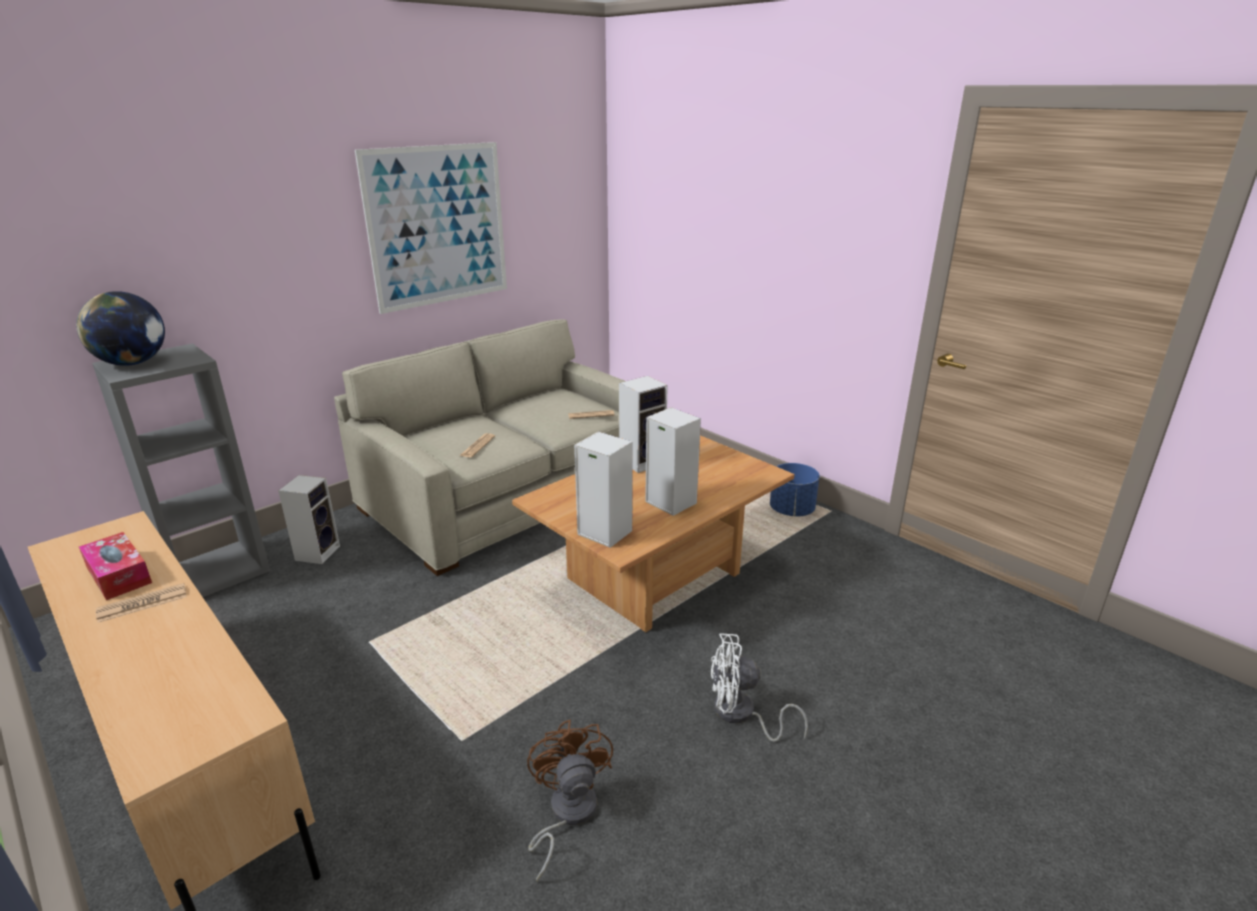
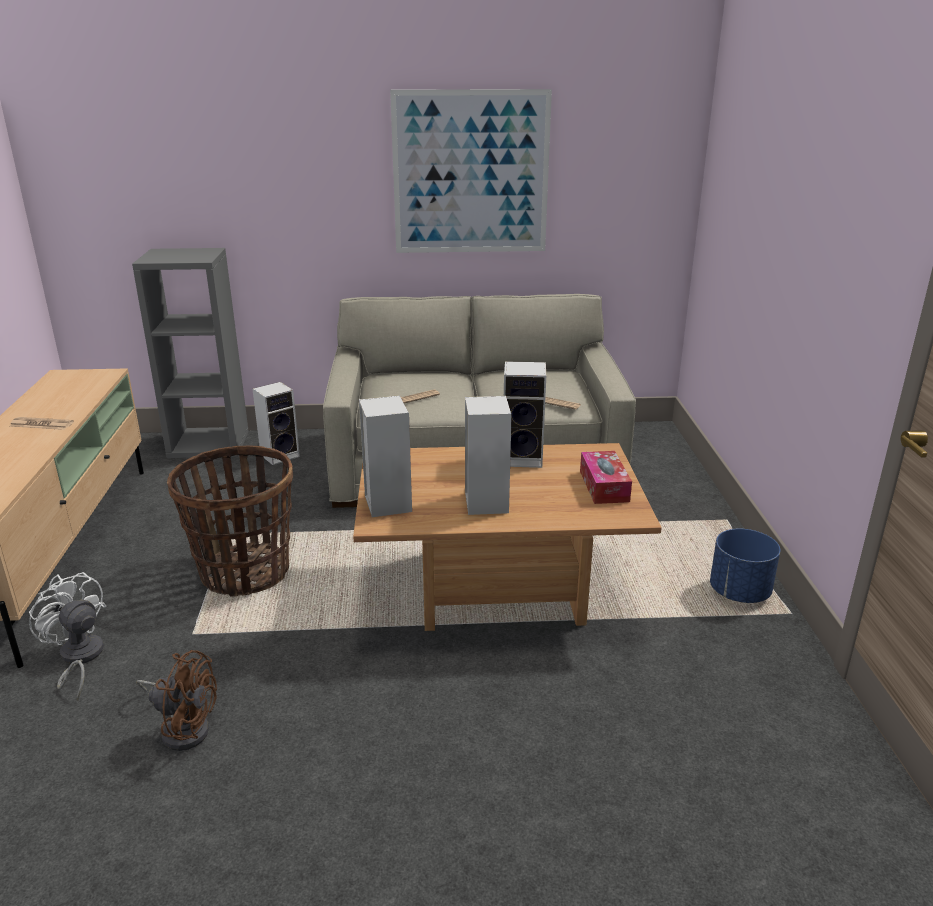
camera: 40 degrees right, 0 degrees up
globe [76,291,165,366] -> none
tissue box [79,532,152,600] -> tissue box moved to [580,451,632,504]
brown fan [527,720,613,882] -> brown fan turned 75 degrees clockwise [136,650,217,751]
white fan [711,633,808,742] -> white fan moved to [29,572,106,701]
none -> basket [167,445,293,597]

